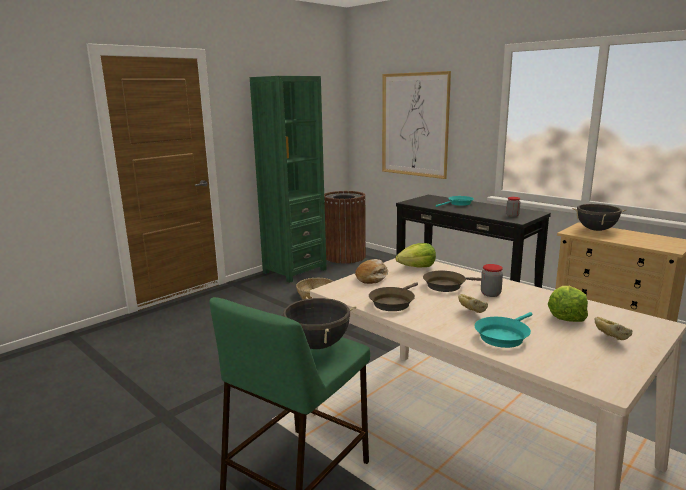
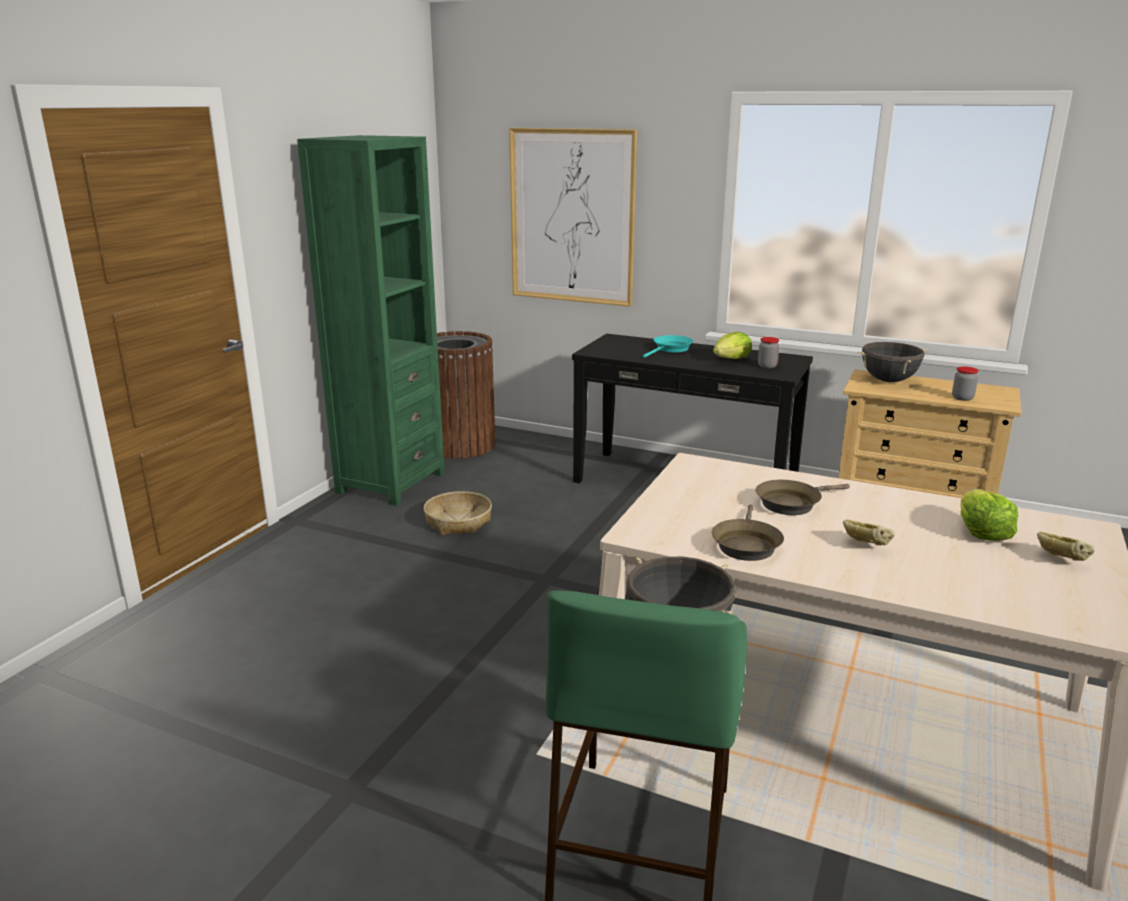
camera: 20 degrees left, 5 degrees up
bread [355,259,388,284] -> none
lettuce [396,243,436,268] -> lettuce moved to [713,332,752,359]
turquoise frying pan [475,312,533,348] -> none
jar [481,264,503,297] -> jar moved to [952,366,979,401]

